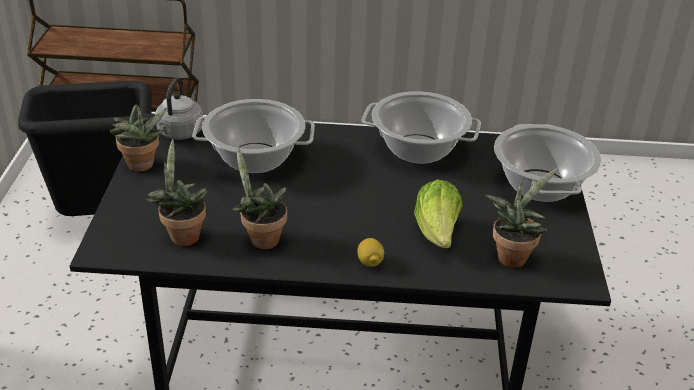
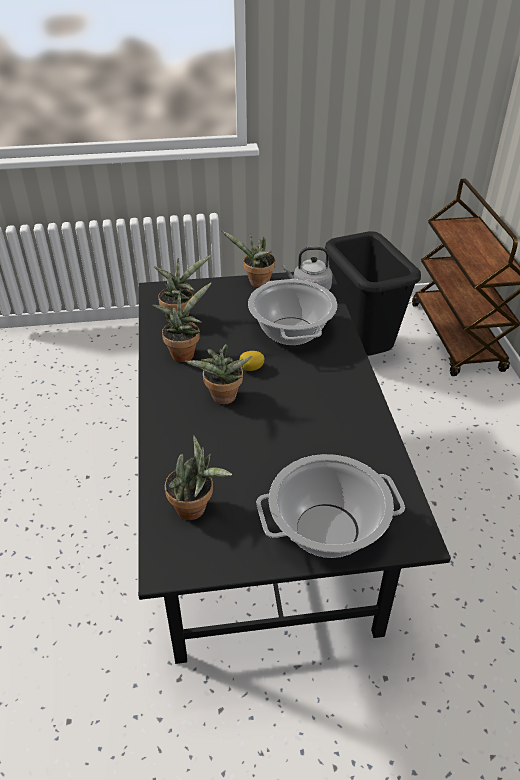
camera: 80 degrees right, 5 degrees up
lemon [357,238,384,267] -> lemon moved to [239,351,265,371]
cooking pot [362,91,481,164] -> none
lettuce [414,179,462,248] -> none
none -> potted plant [185,344,252,405]

